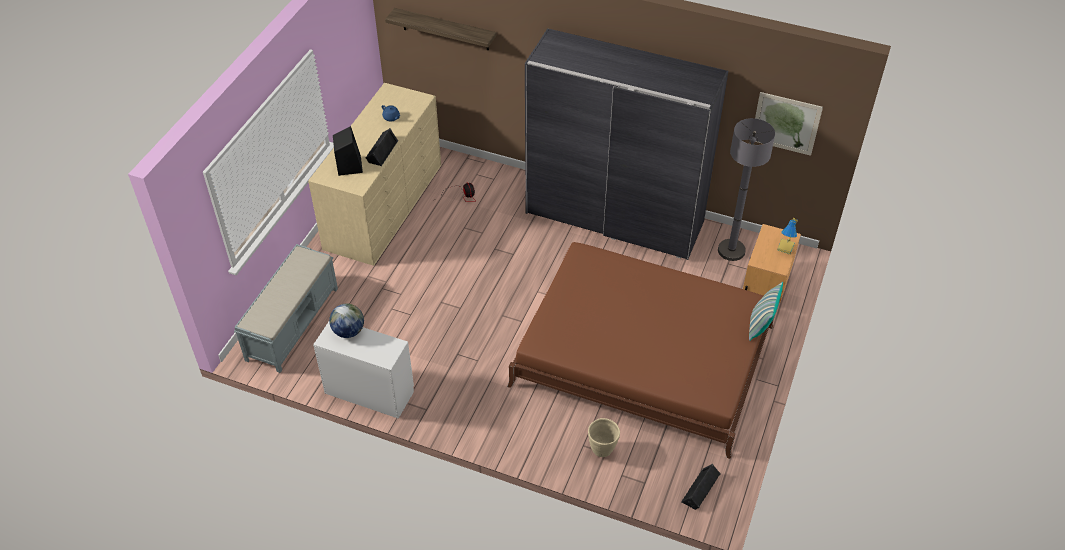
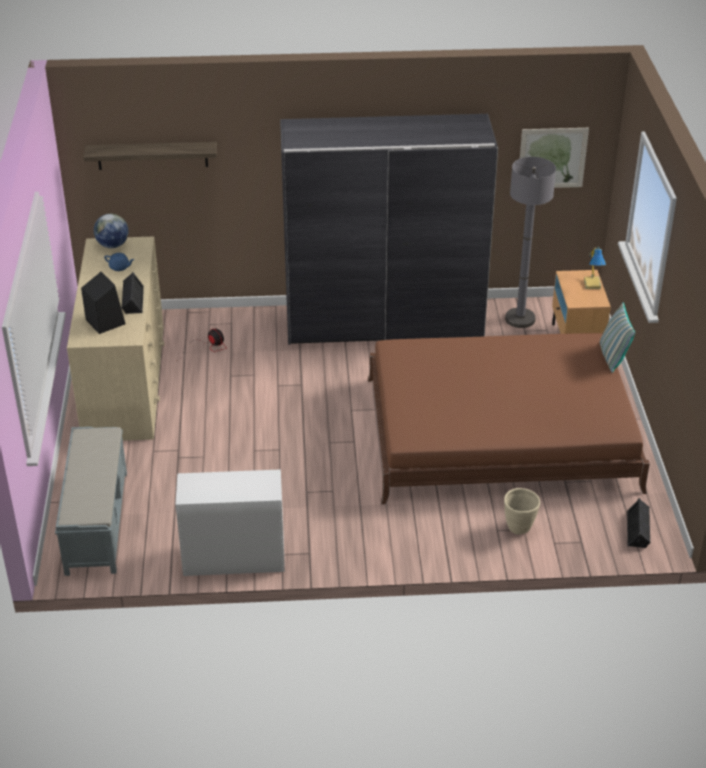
camera: 25 degrees left, 10 degrees down
globe [329,304,364,338] -> globe moved to [94,214,129,248]

